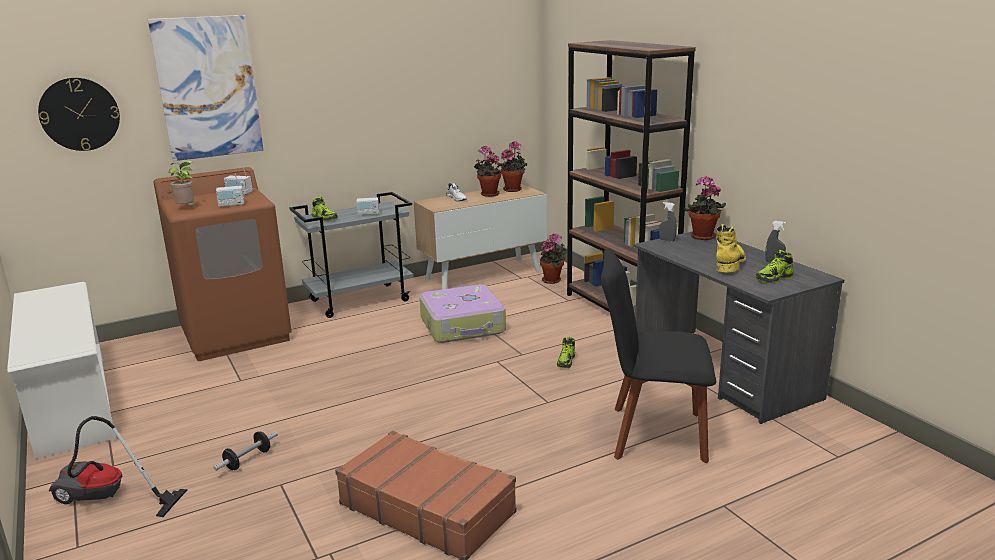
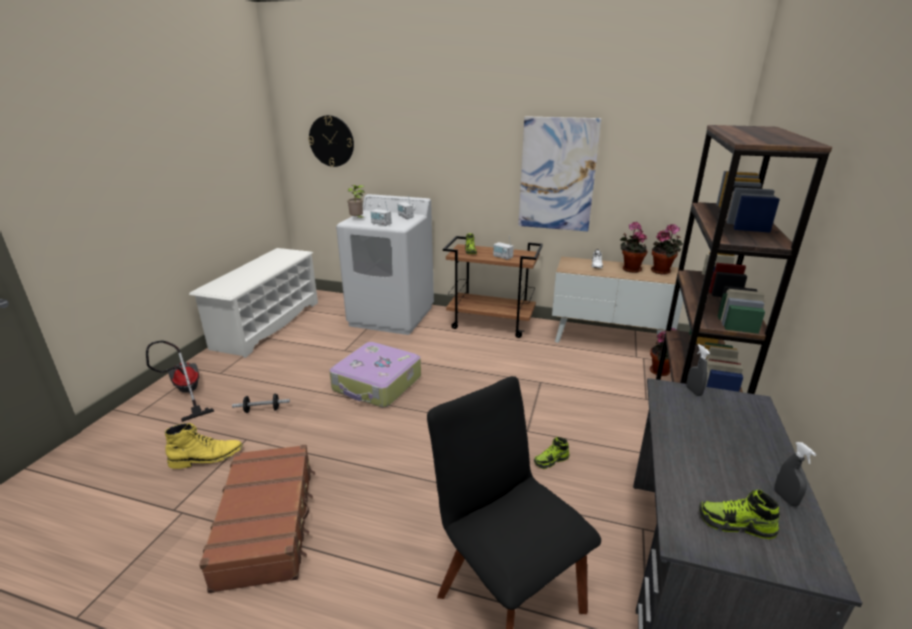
camera: 45 degrees right, 5 degrees up
picture [148,15,263,161] -> picture moved to [518,116,601,232]
brown washing machine [153,167,291,361] -> white washing machine [336,194,434,335]
grey cart [289,192,414,318] -> brown cart [443,236,543,338]
suitcase [419,284,506,343] -> suitcase moved to [329,342,421,407]
potted plant [684,176,726,240] -> none
yellow boot [716,224,746,273] -> yellow boot moved to [165,423,243,469]

